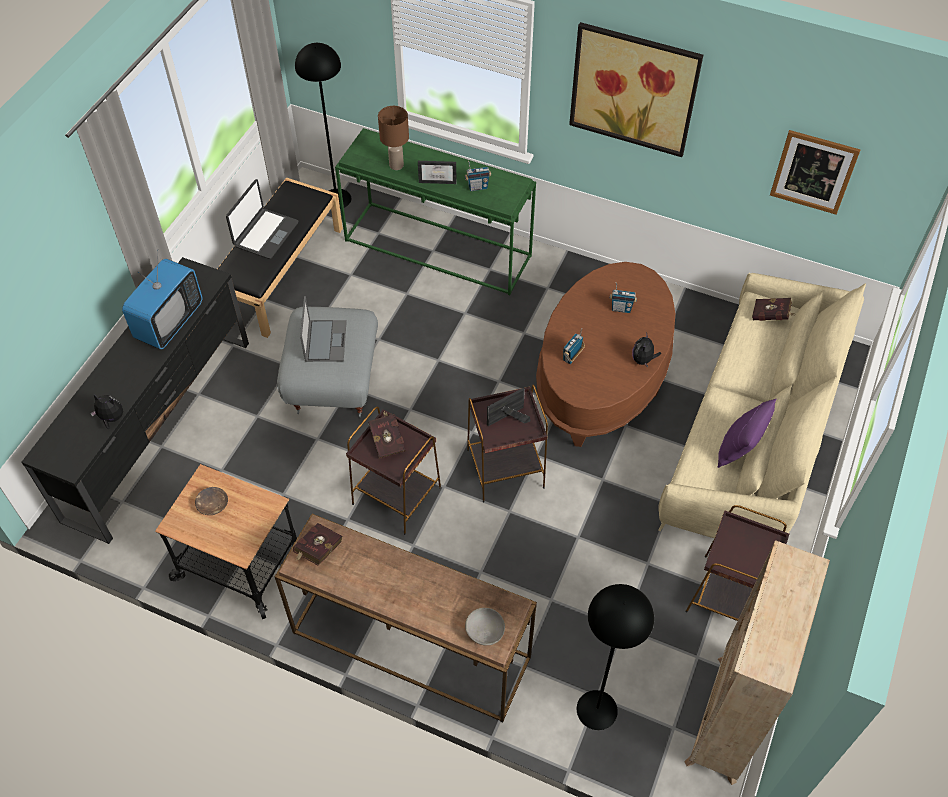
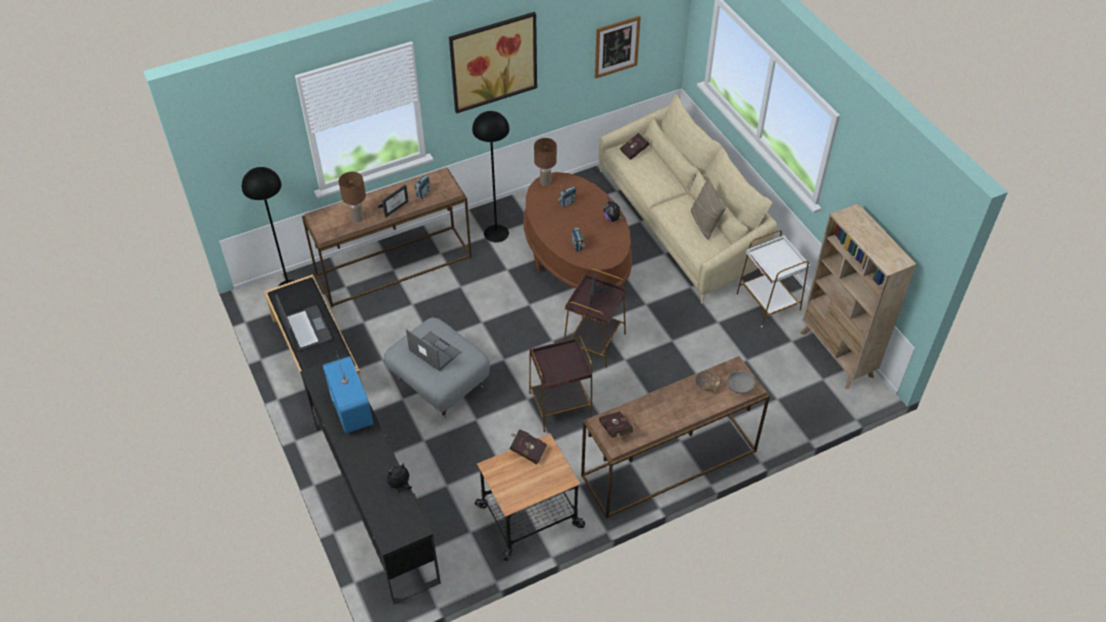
camera: 50 degrees left, 5 degrees down
brown bowl [195,487,228,515] -> brown bowl moved to [695,371,721,391]
green console table [335,128,536,295] -> brown console table [302,168,472,307]
red book [368,411,406,459] -> red book moved to [509,429,547,465]
black floor lamp [577,584,654,730] -> black floor lamp moved to [472,111,509,242]
brown side table [685,505,789,621] -> white side table [736,230,810,327]
purple pillow [717,399,776,468] -> beige pillow [691,178,726,240]
none -> brown table lamp [534,138,557,186]

